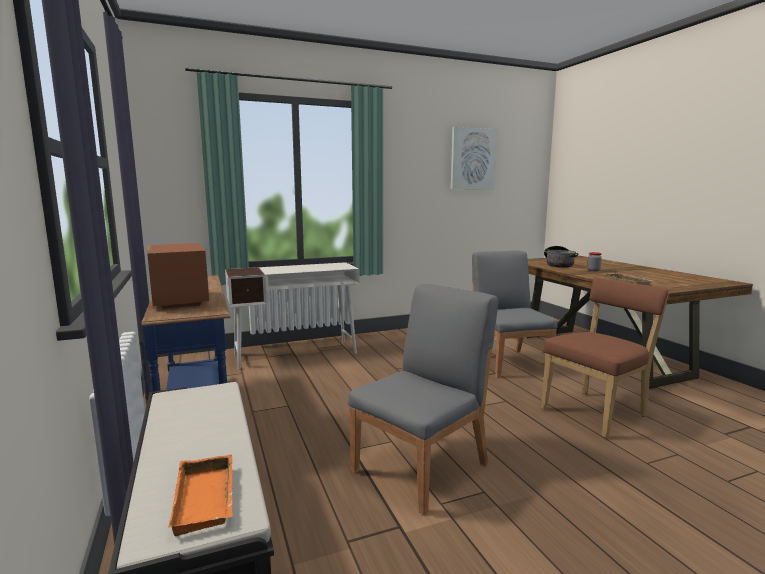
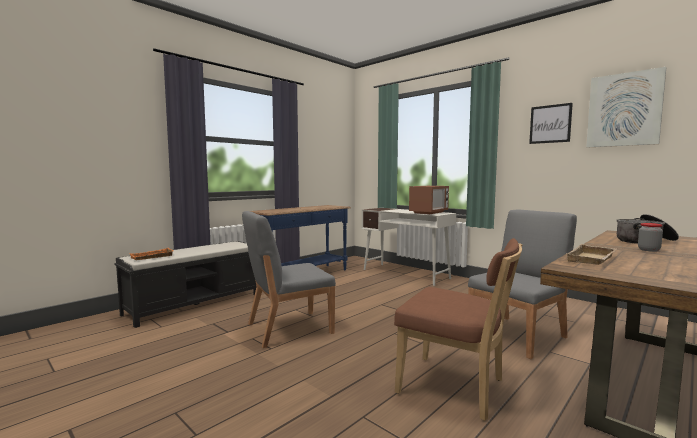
camera: 65 degrees right, 5 degrees down
microwave [147,243,209,309] -> microwave moved to [409,186,449,215]
grey chair [348,284,498,515] -> grey chair turned 135 degrees clockwise [242,211,336,348]
none -> picture [529,103,573,144]

